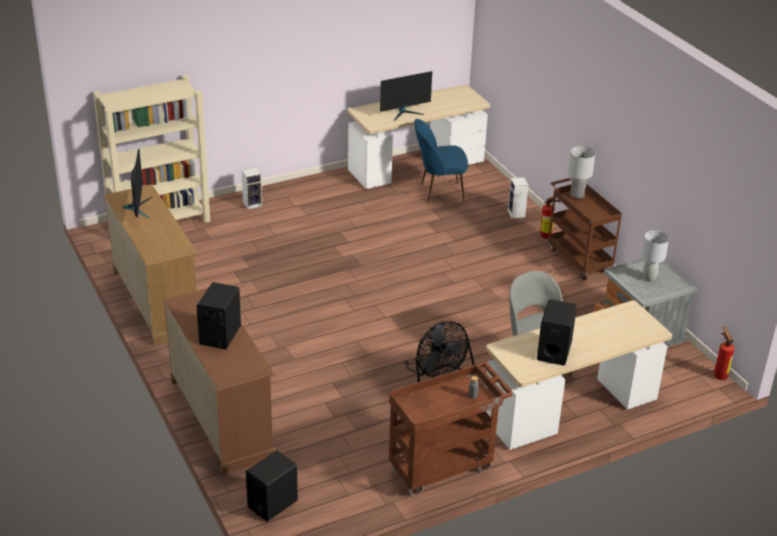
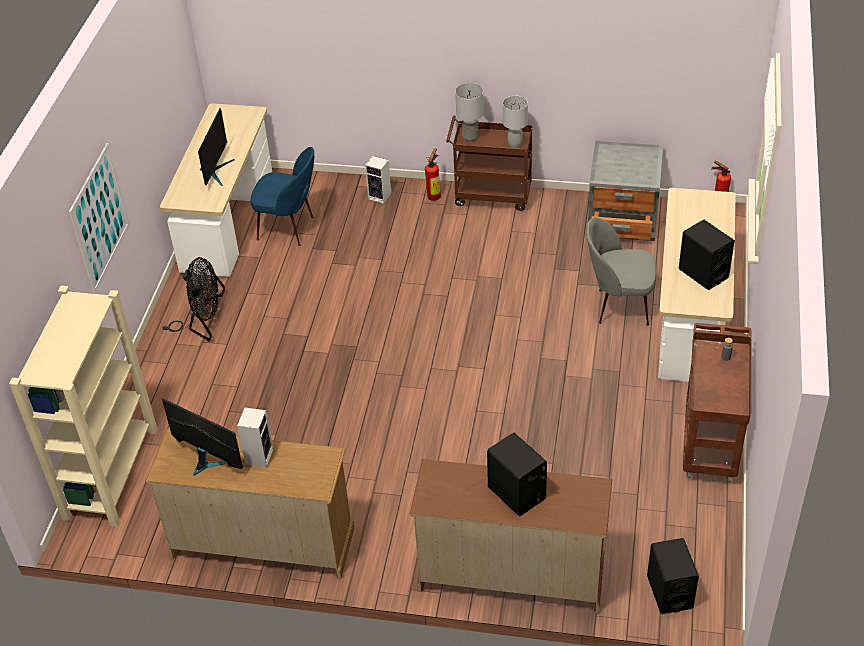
camera: 50 degrees left, 10 degrees up
speaker [242,168,262,209] -> speaker moved to [237,408,274,467]
black fan [404,321,475,383] -> black fan moved to [163,257,225,342]
blue chair [414,119,468,203] -> blue chair turned 105 degrees counterclockwise [251,147,314,246]
grey table lamp [641,230,669,282] -> grey table lamp moved to [503,96,528,149]
none -> picture [69,143,130,294]

